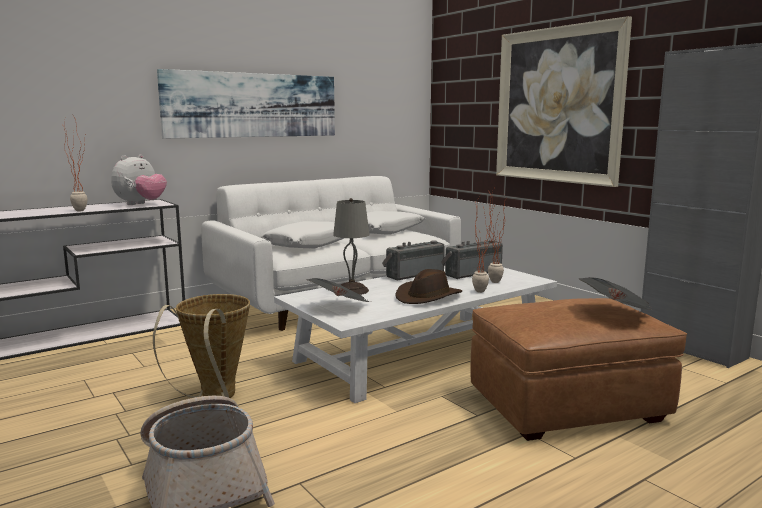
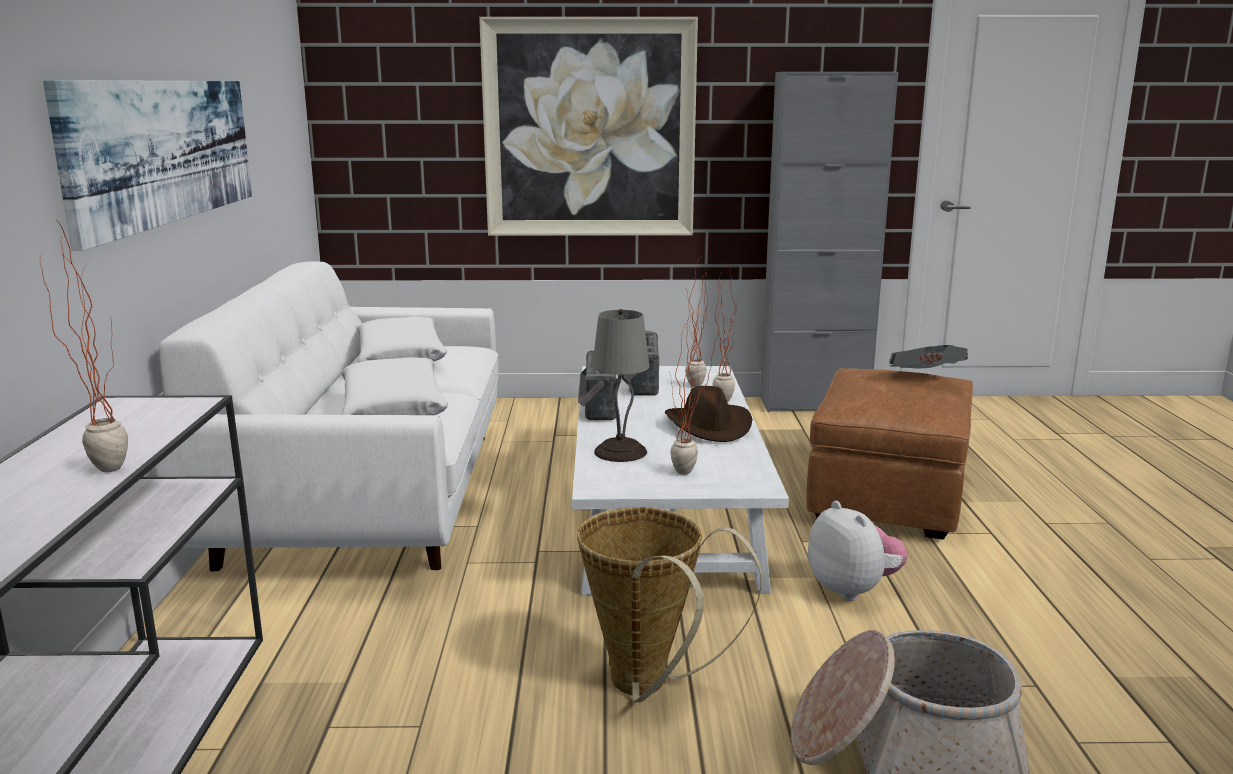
camera: 55 degrees left, 5 degrees up
plush toy [111,154,167,205] -> plush toy moved to [808,501,908,601]
newspaper [307,278,370,302] -> potted plant [669,316,718,475]

